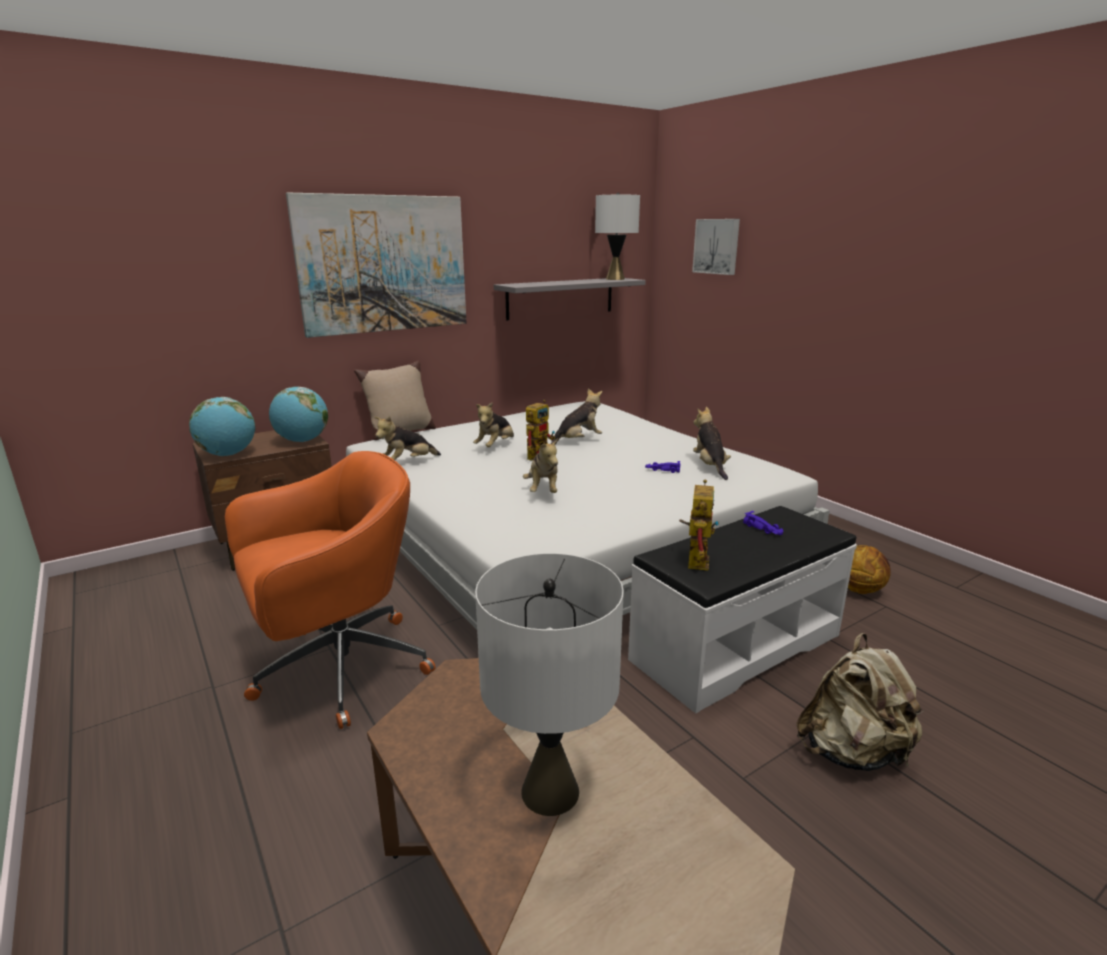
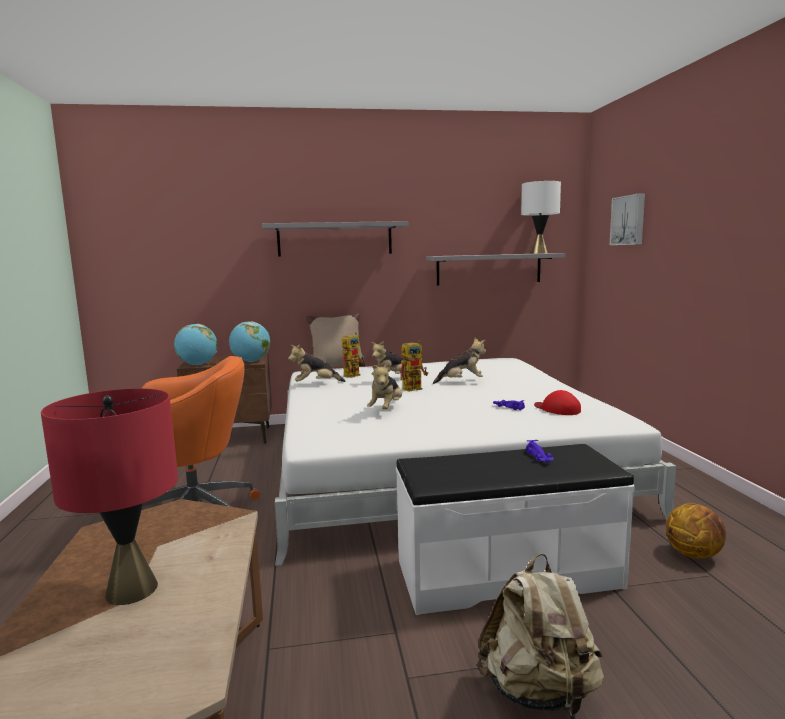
camera: 25 degrees right, 10 degrees down
picture [286,193,466,338] -> grey shelf [262,221,408,256]
white table lamp [475,553,624,816] -> red table lamp [41,388,178,605]
toy robot [679,479,718,571] -> toy robot moved to [342,332,365,378]
plush toy [693,407,731,480] -> red cap [534,390,581,415]

